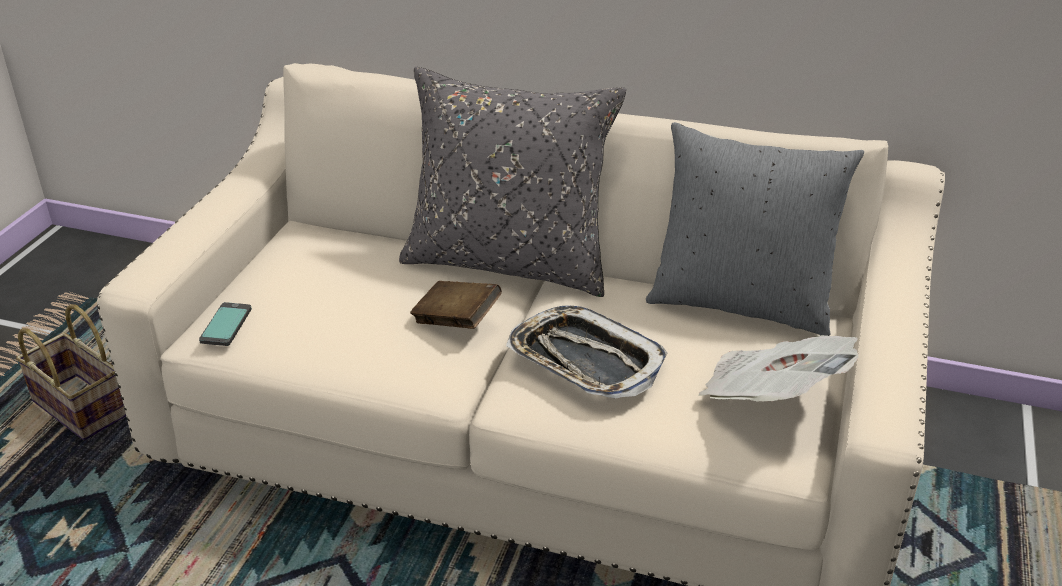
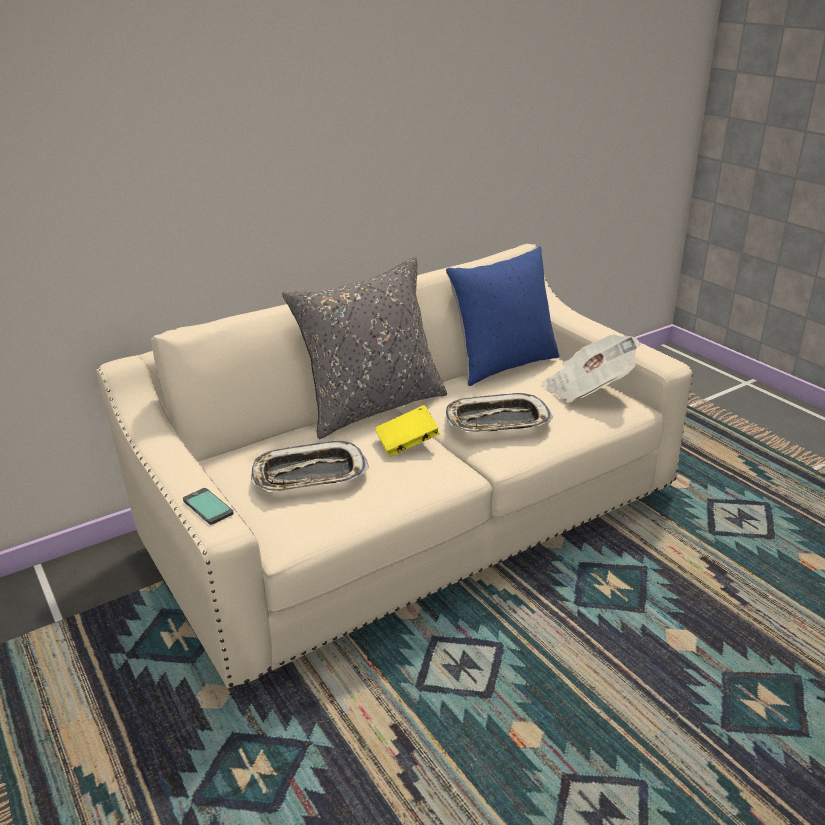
camera: 50 degrees left, 5 degrees down
basket [16,304,126,440] -> none
phone [199,302,252,346] -> phone moved to [183,488,234,525]
brown book [410,281,502,329] -> yellow book [375,405,440,457]
grey pillow [646,122,864,336] -> blue pillow [446,246,559,386]
none -> tray [251,440,369,492]

